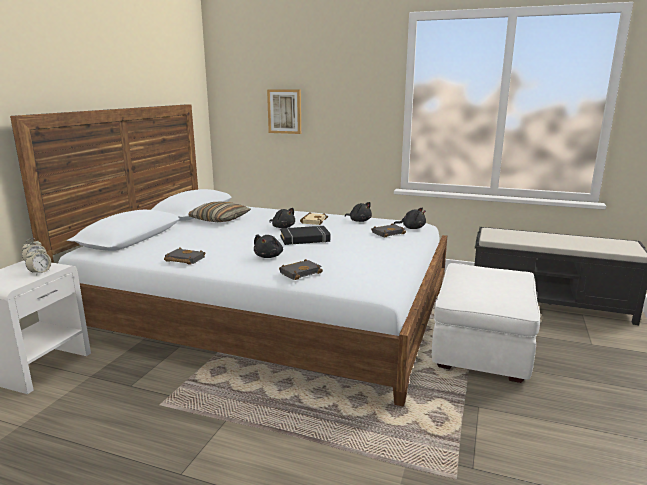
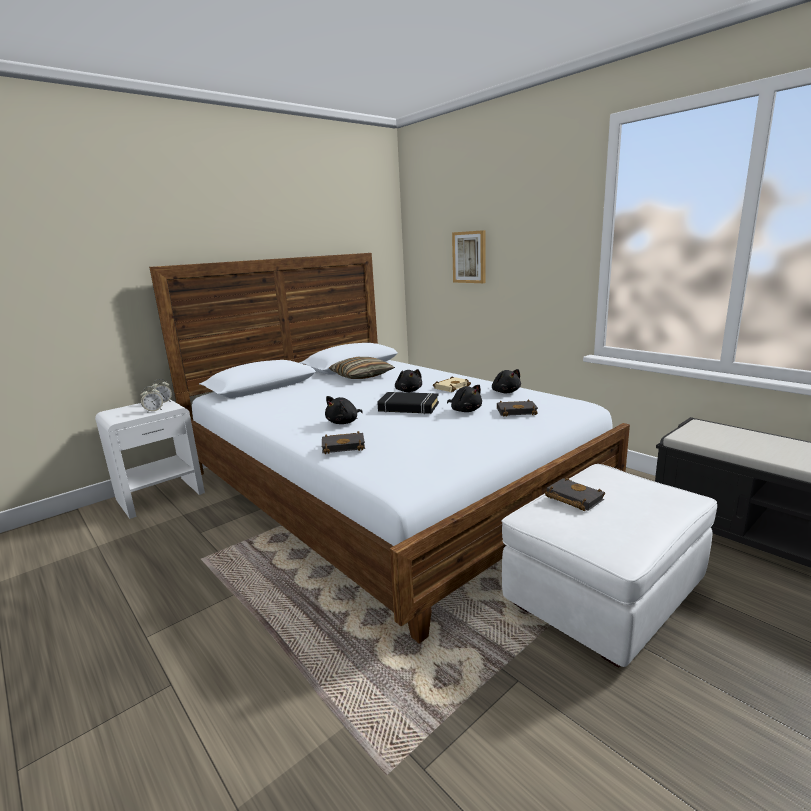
camera: 30 degrees right, 0 degrees up
black book [164,247,205,265] -> black book moved to [545,478,605,511]
black plush toy [393,208,426,229] -> black plush toy moved to [447,385,482,412]

